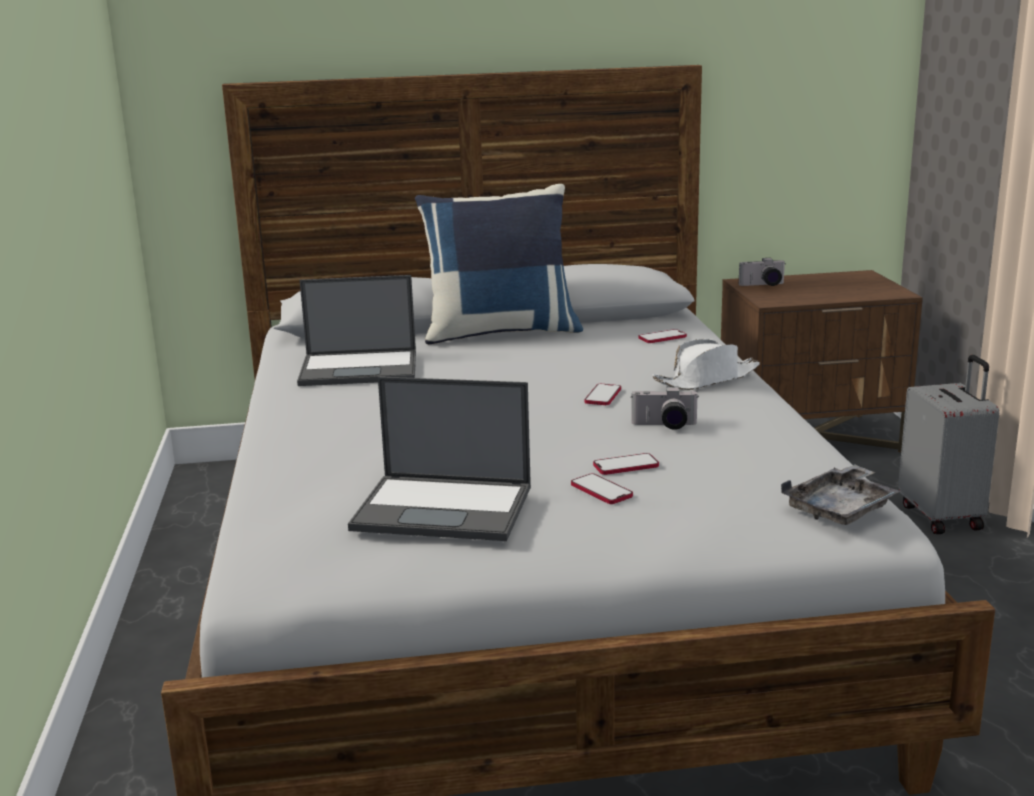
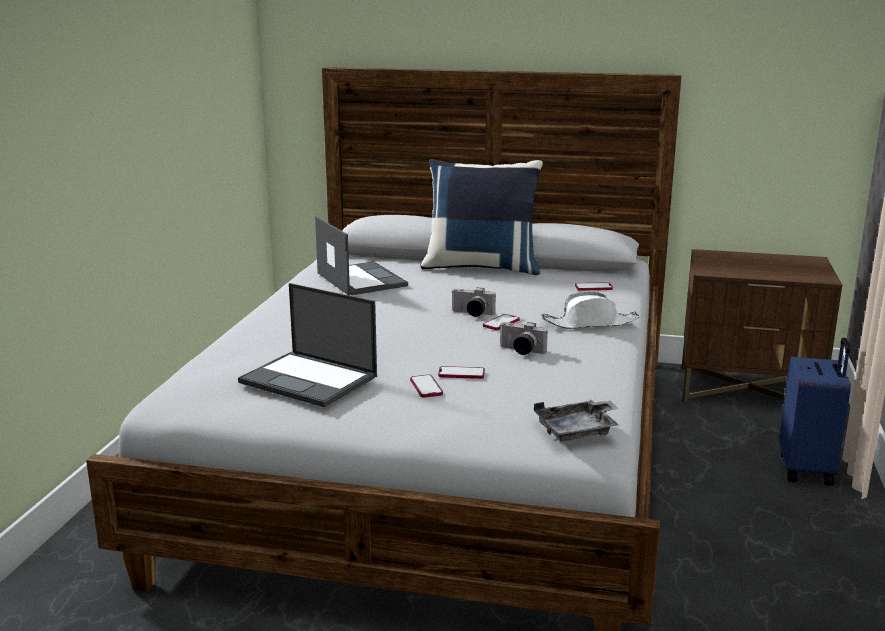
camera: 20 degrees right, 0 degrees up
laptop [297,275,416,386] -> laptop turned 135 degrees counterclockwise [315,216,408,296]
camera [739,258,785,286] -> camera moved to [452,288,496,317]
grey suitcase [898,355,999,534] -> blue suitcase [779,338,851,486]

